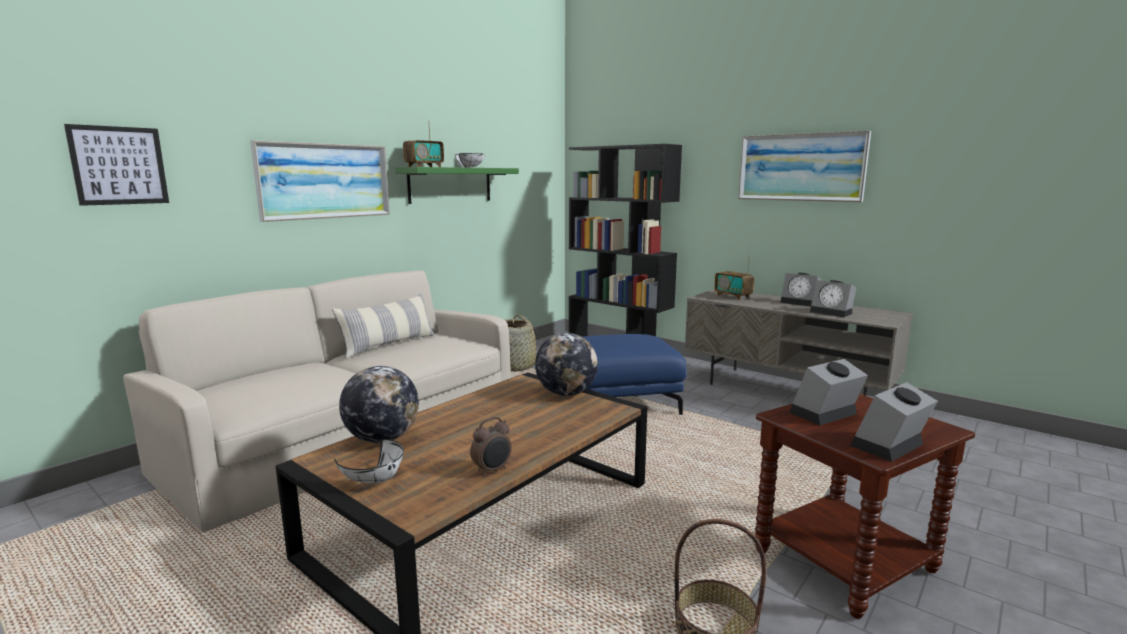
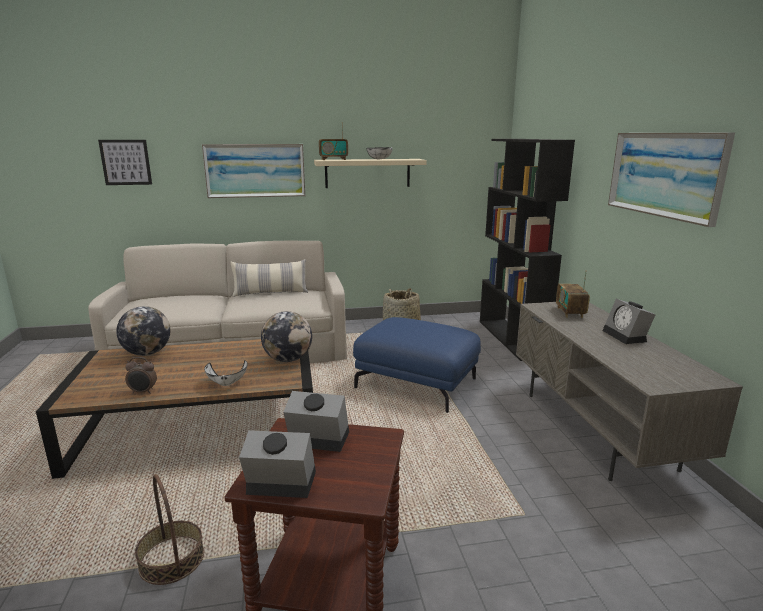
camera: 40 degrees right, 5 degrees up
white bowl [334,439,404,483] -> white bowl moved to [204,360,247,386]
green shelf [395,167,519,204] -> beige shelf [314,159,427,188]
alarm clock [810,280,856,317] -> none

